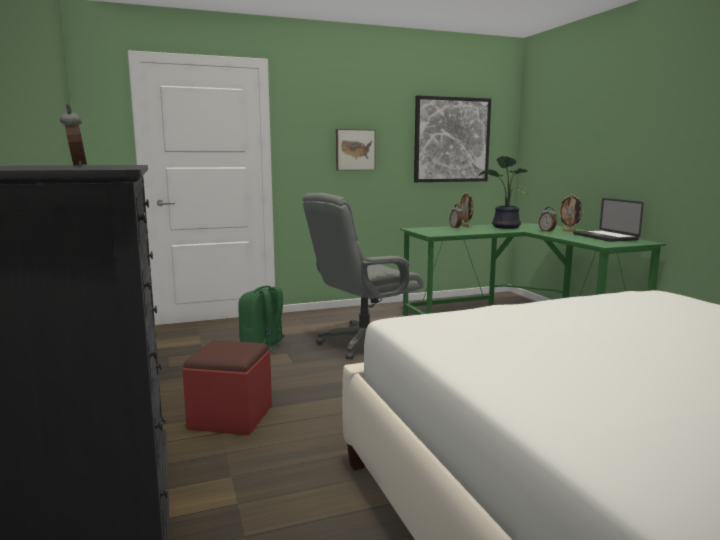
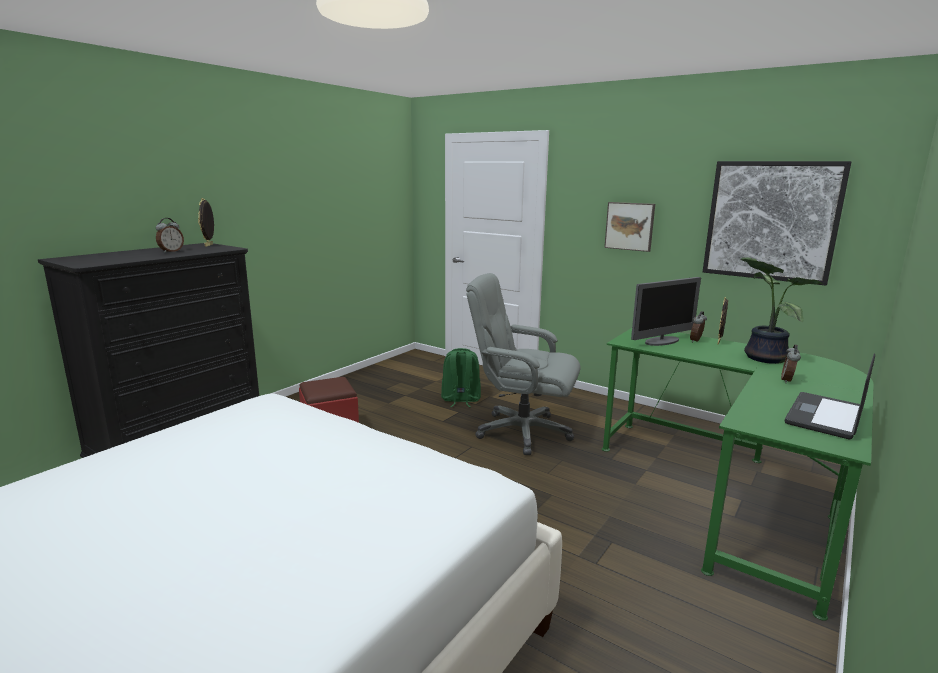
camera: 55 degrees right, 5 degrees up
picture frame [558,194,583,232] -> picture frame moved to [198,198,214,247]
none -> monitor [631,277,701,346]

